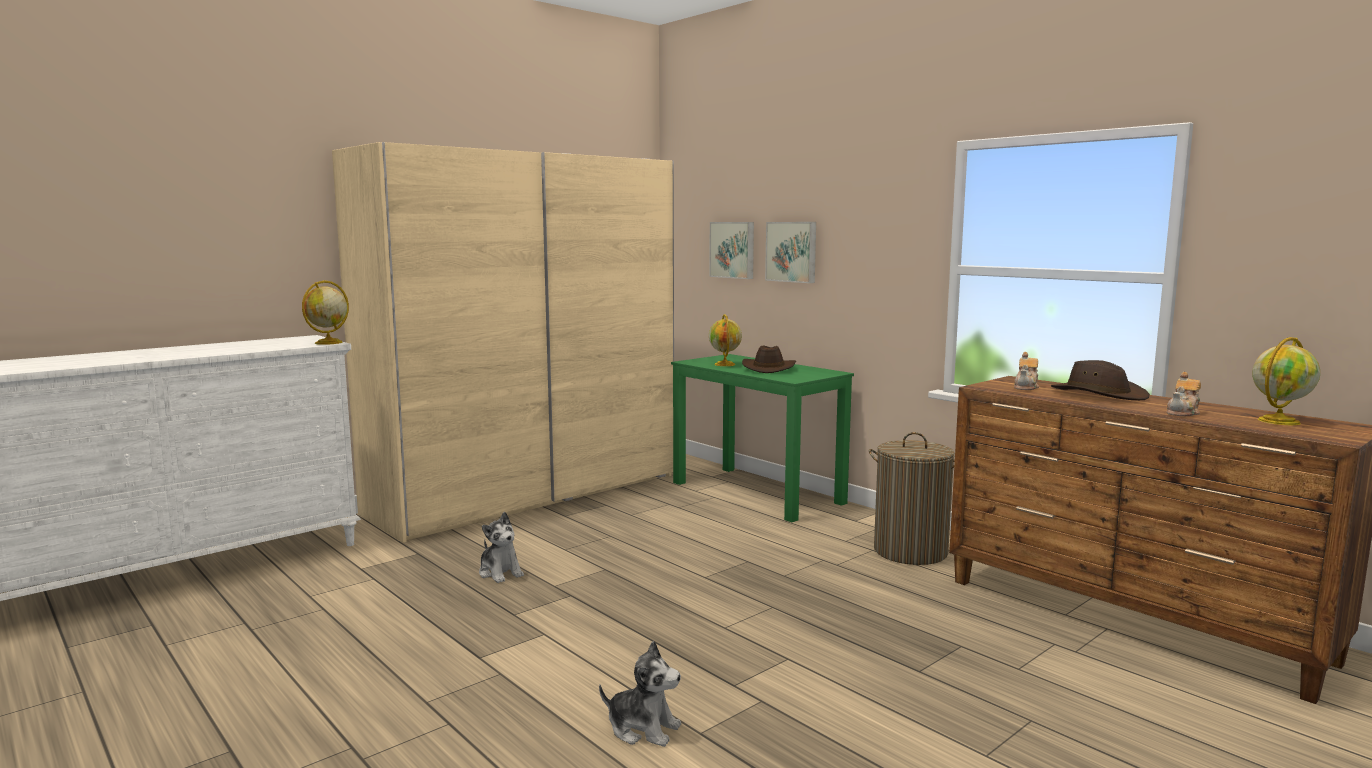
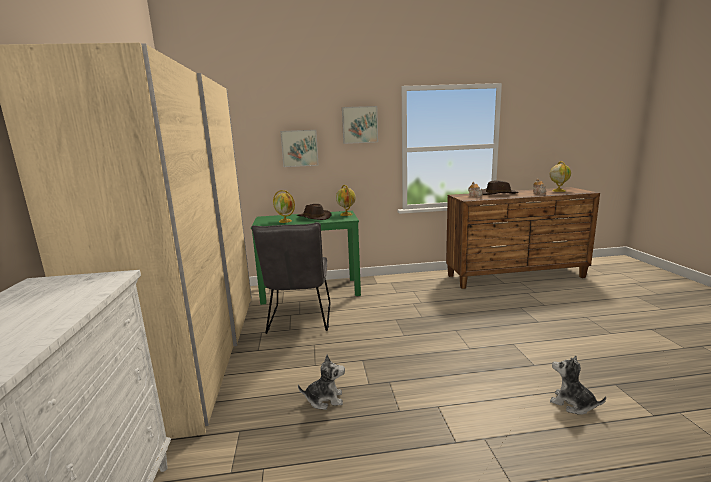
camera: 55 degrees left, 5 degrees up
globe [302,281,349,345] -> globe moved to [336,185,356,216]
plush toy [599,641,681,747] -> plush toy turned 105 degrees counterclockwise [550,356,606,415]
picture [709,222,754,279] -> picture moved to [342,106,378,144]
laundry basket [869,432,955,565] -> none
none -> grey chair [251,222,330,334]

